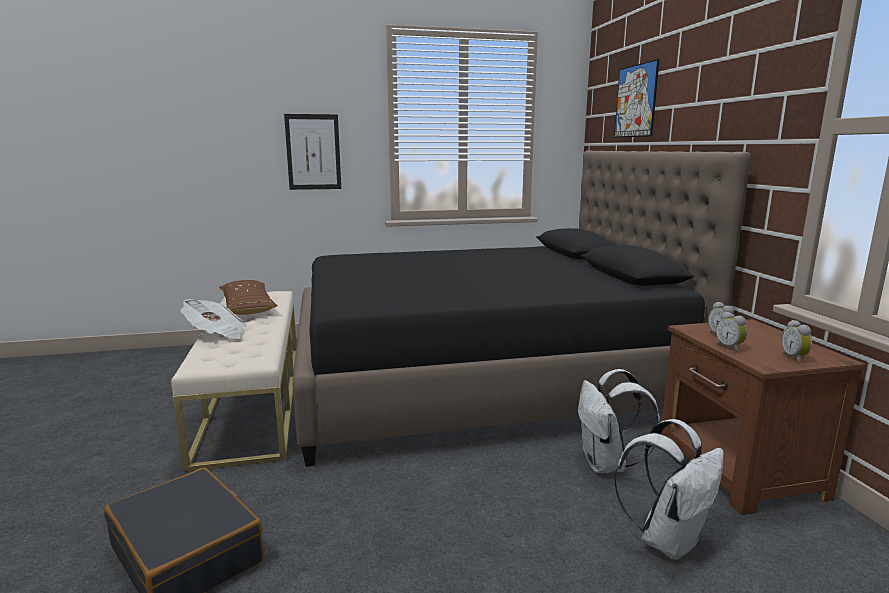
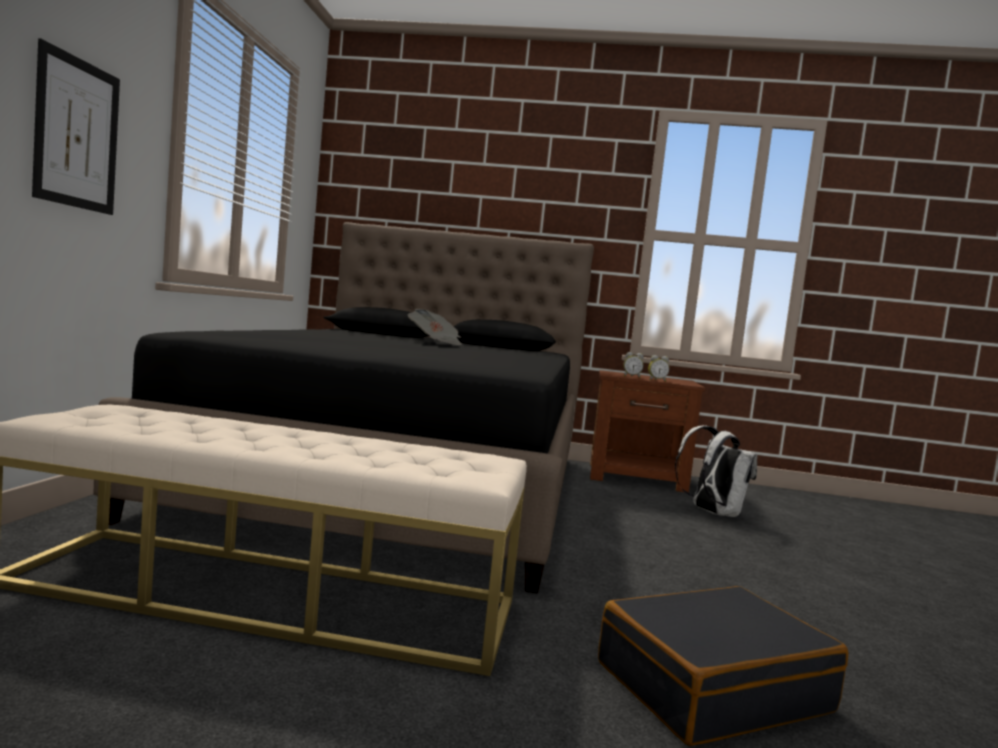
camera: 70 degrees left, 10 degrees down
newspaper [181,299,246,339] -> newspaper moved to [408,309,462,345]
brown pillow [219,280,278,315] -> none
white backpack [578,369,660,473] -> none
picture [614,59,659,138] -> none
alarm clock [782,320,812,363] -> none

